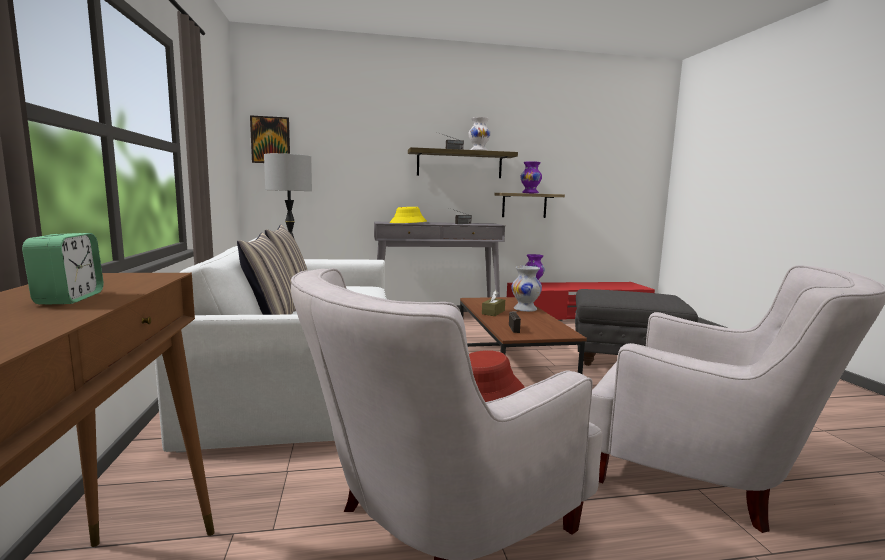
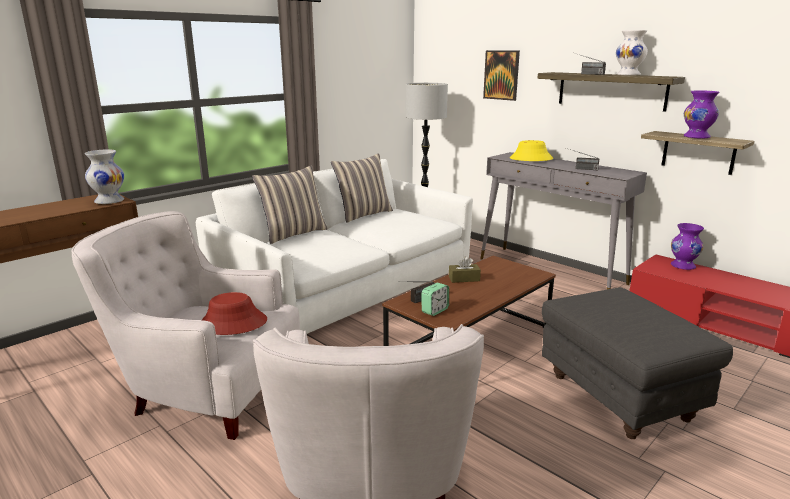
camera: 55 degrees right, 10 degrees up
alarm clock [22,233,103,304] -> alarm clock moved to [421,283,449,316]
picture [250,115,290,163] -> picture moved to [483,50,520,101]
white vase [511,266,542,312] -> white vase moved to [85,150,124,204]

